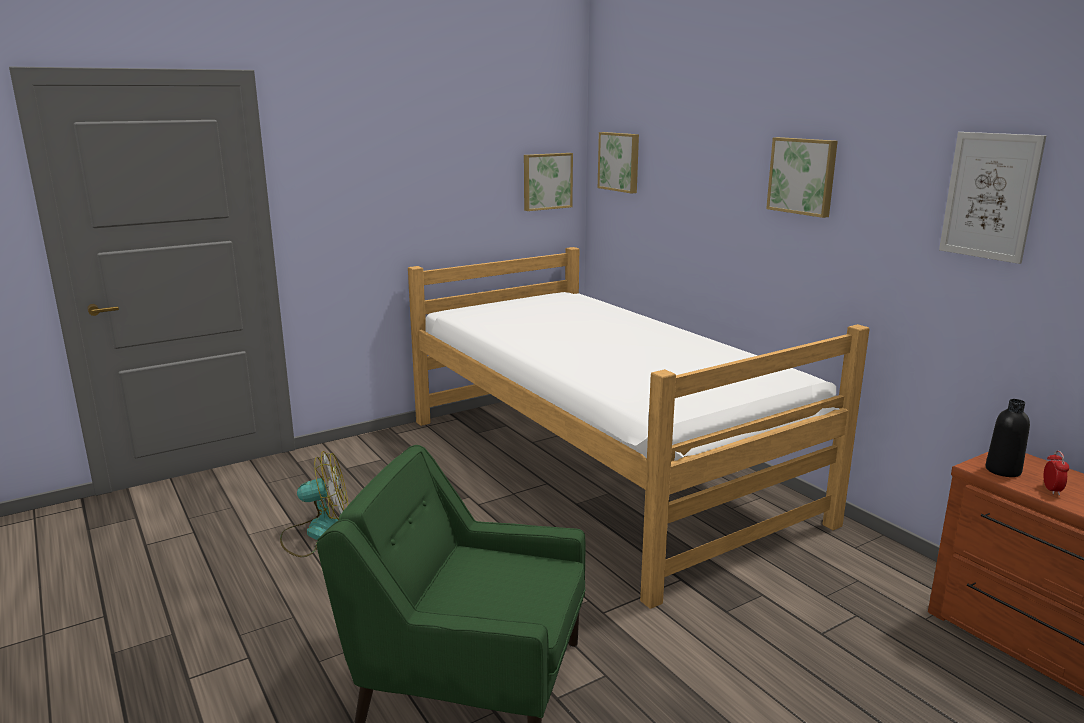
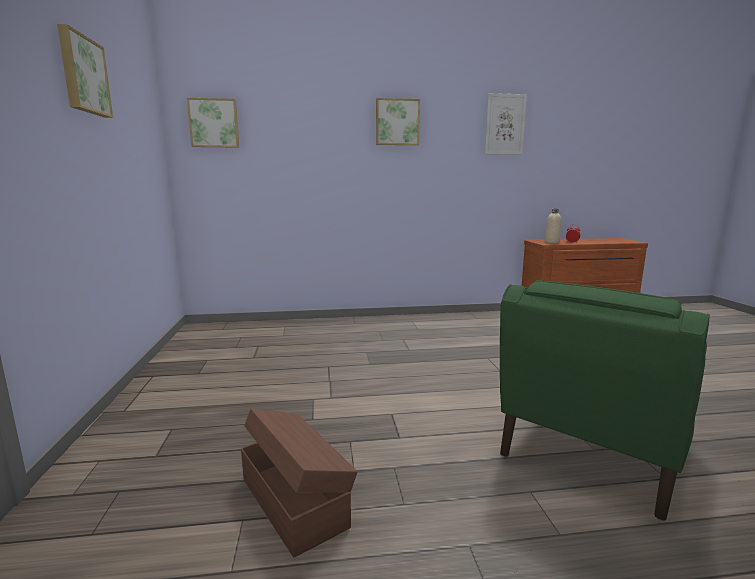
camera: 65 degrees left, 5 degrees down
fan [280,451,348,557] -> brown storage box [241,409,358,558]
bed [408,247,870,609] -> none
picture [524,153,573,211] -> picture moved to [57,24,113,118]
black bottle [986,399,1030,477] -> beige bottle [545,209,561,244]

